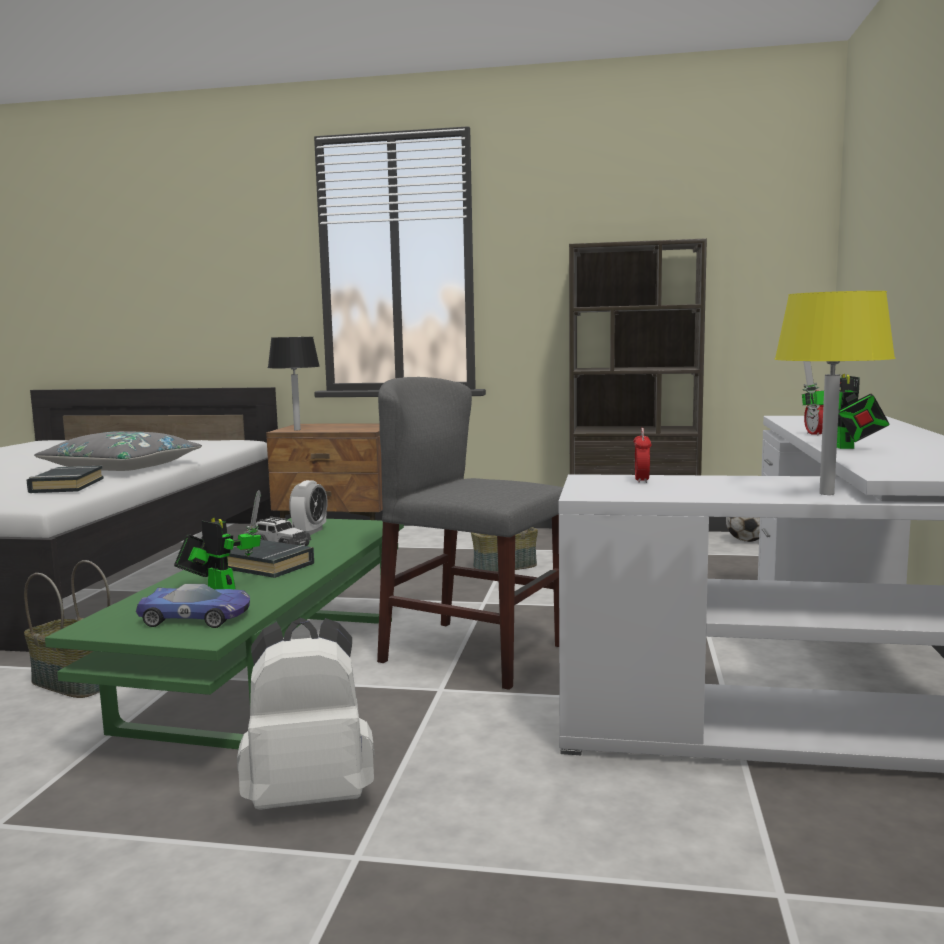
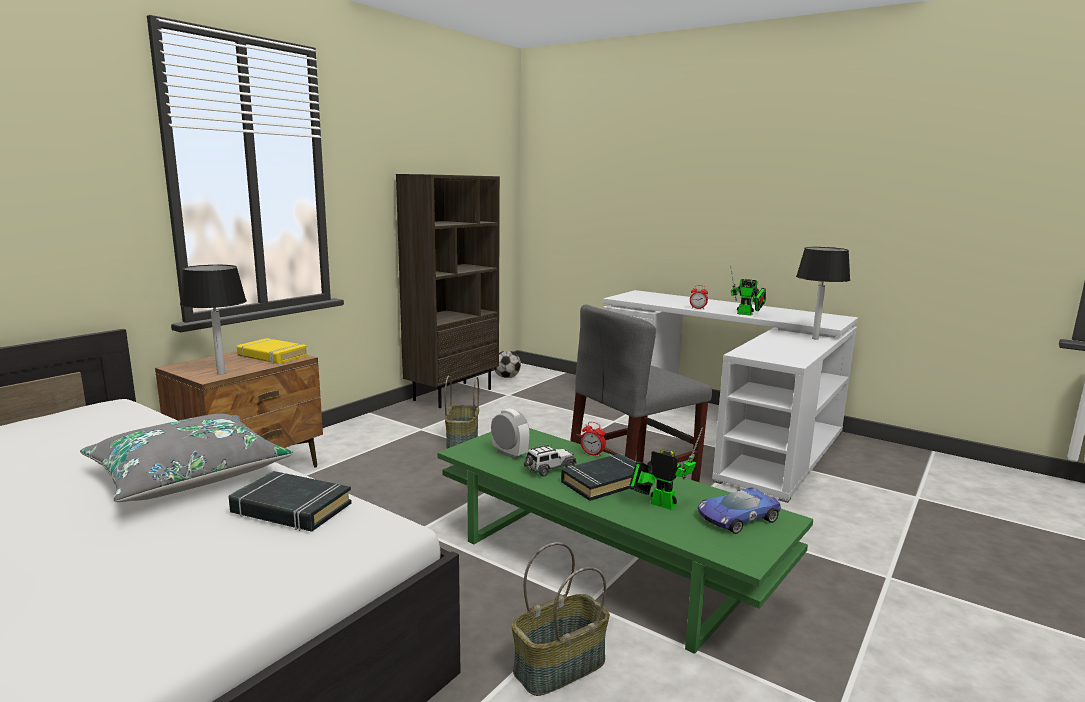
camera: 65 degrees left, 5 degrees up
toy car [136,584,250,628] -> toy car turned 150 degrees counterclockwise [698,487,781,534]
toy robot [174,490,261,589] -> toy robot turned 60 degrees clockwise [629,427,703,510]
white backpack [237,618,375,810] -> none
alarm clock [633,428,652,483] -> alarm clock moved to [581,422,606,457]
yellow table lamp [774,291,895,495] -> black table lamp [796,247,850,340]
none -> yellow book [237,338,308,364]

